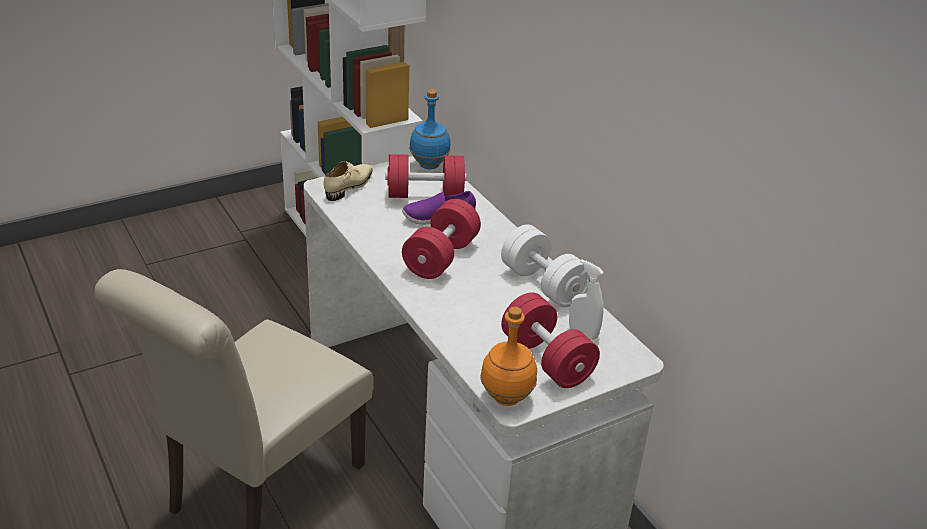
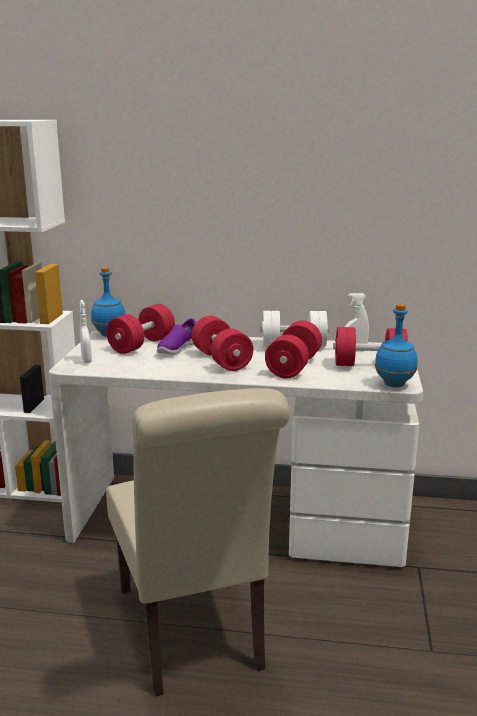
camera: 50 degrees left, 15 degrees down
beige shoe [323,161,373,201] -> white spray bottle [80,300,92,363]
orange bottle [480,307,537,406] -> blue bottle [375,304,418,387]
none -> red dumbbell [265,321,322,378]

